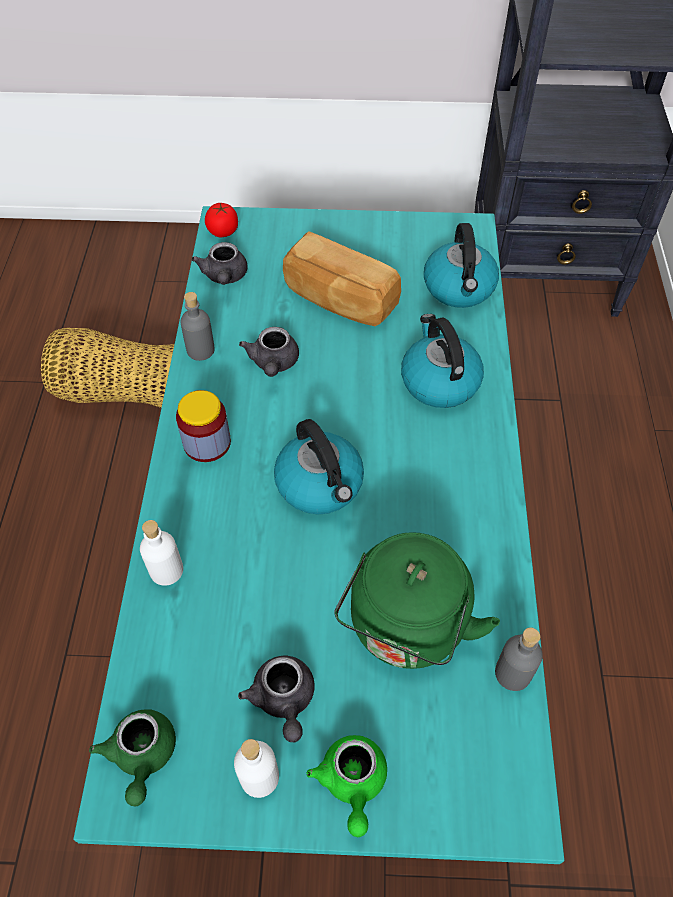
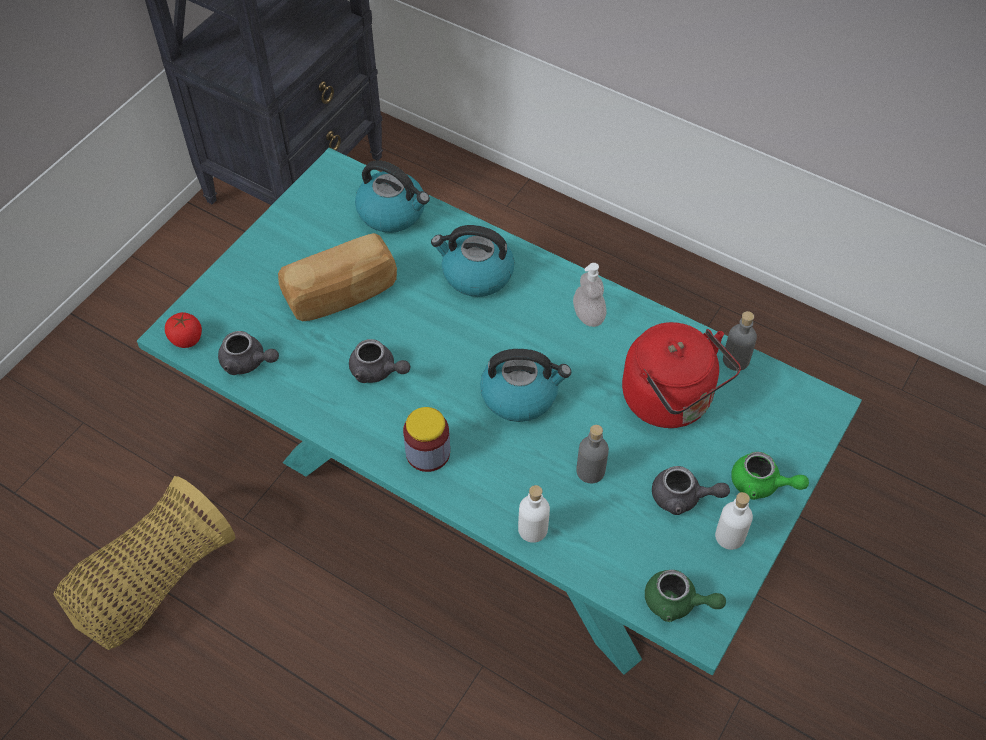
camera: 60 degrees left, 0 degrees up
grey bottle [180,292,215,361] -> grey bottle moved to [576,425,609,483]
green kettle [334,532,500,669] -> red kettle [622,322,741,428]
none -> soap dispenser [573,263,607,327]

